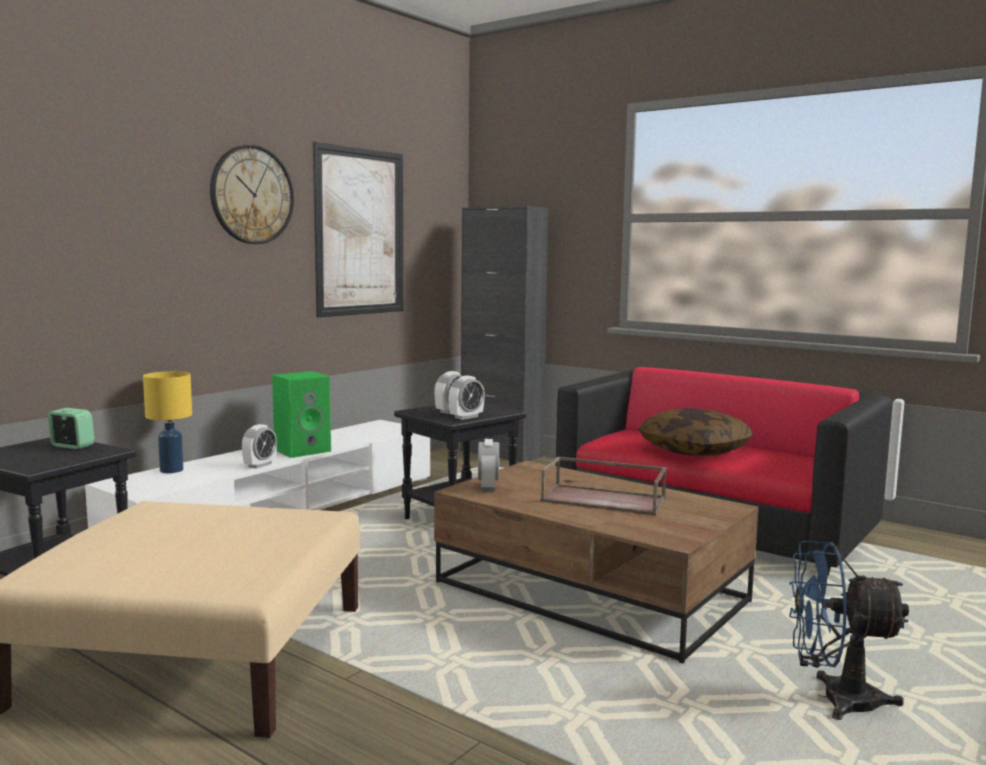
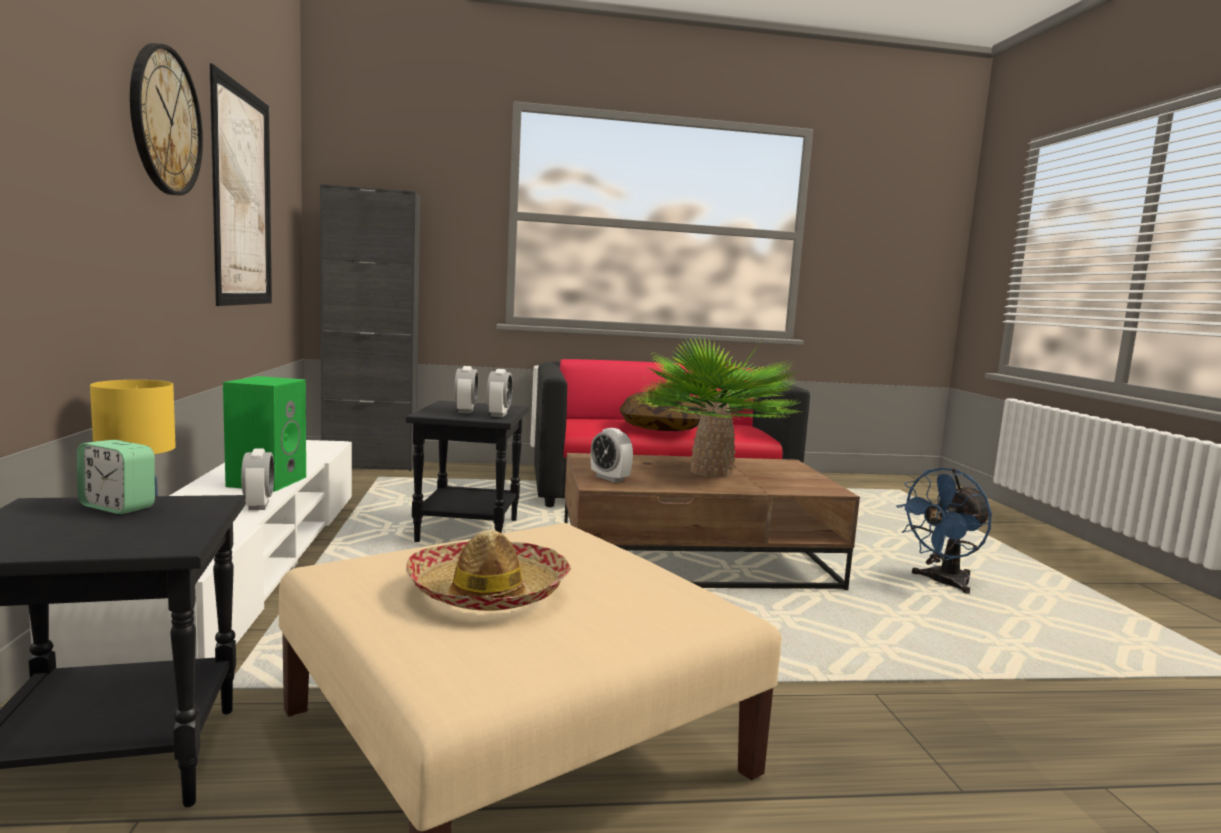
camera: 45 degrees left, 0 degrees up
alarm clock [48,408,94,449] -> alarm clock turned 135 degrees counterclockwise [77,440,155,514]
brown tray [540,457,667,515] -> potted plant [634,334,801,477]
none -> hat [406,530,571,611]

